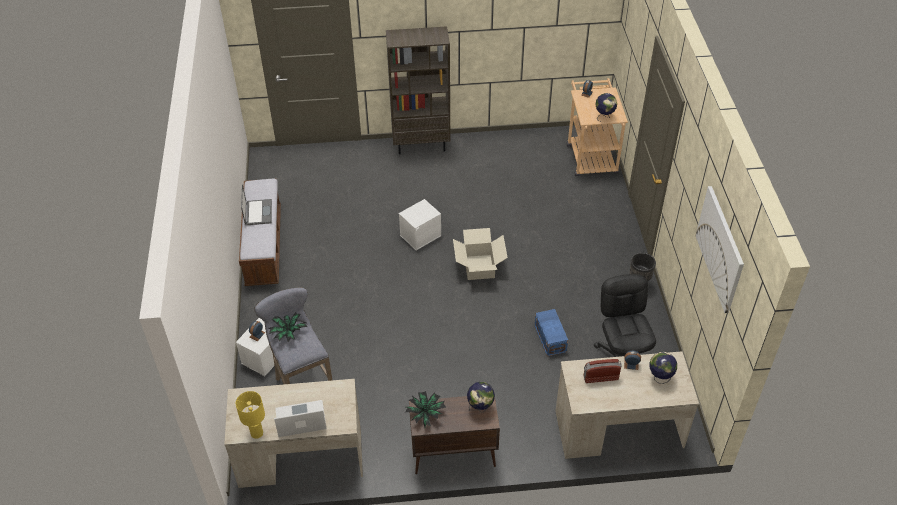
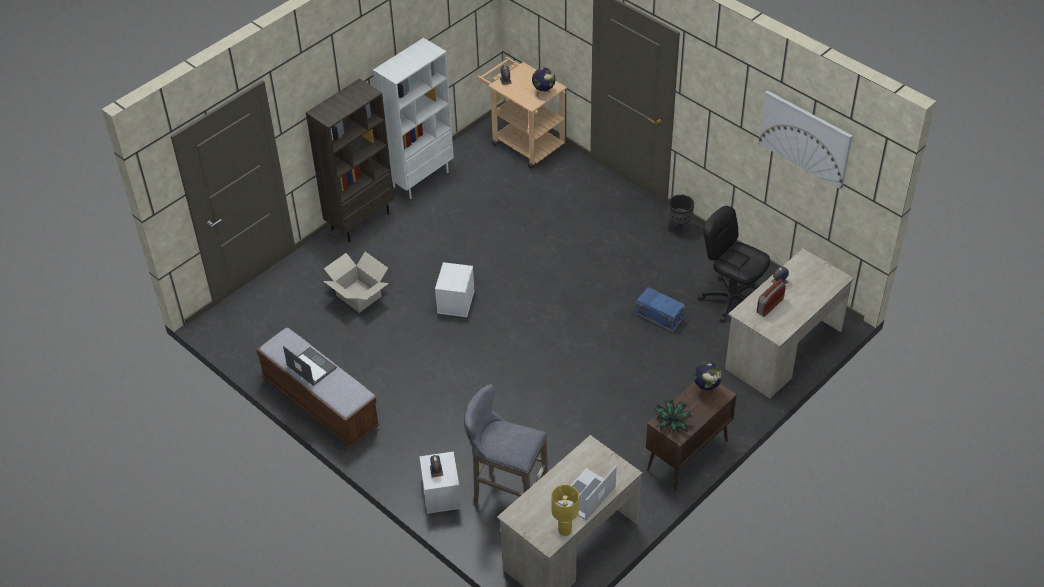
camera: 40 degrees left, 0 degrees up
potted plant [268,312,308,342] -> none
cardboard box [453,228,508,280] -> cardboard box moved to [323,252,389,313]
globe [650,352,677,384] -> none
none -> white bookcase [373,38,454,199]

